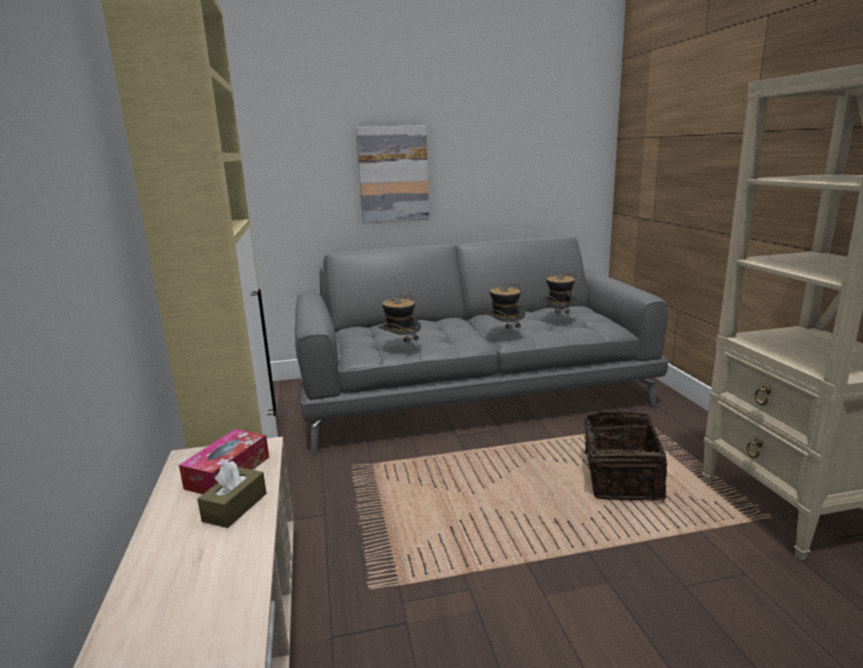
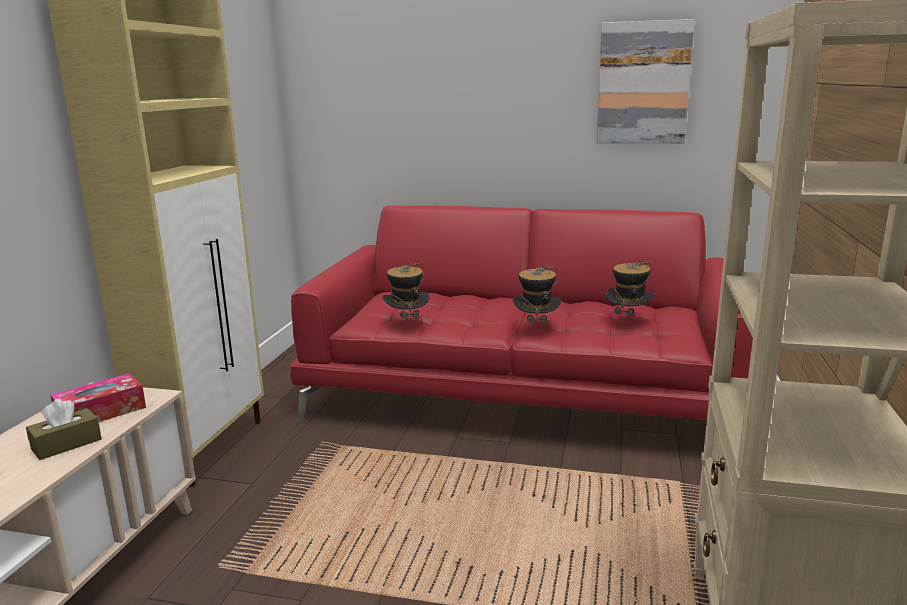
camera: 25 degrees right, 0 degrees up
grey sofa [295,236,668,456] -> red sofa [290,205,753,423]
picture [356,125,430,223] -> picture moved to [597,19,695,143]
basket [571,412,667,501] -> none

